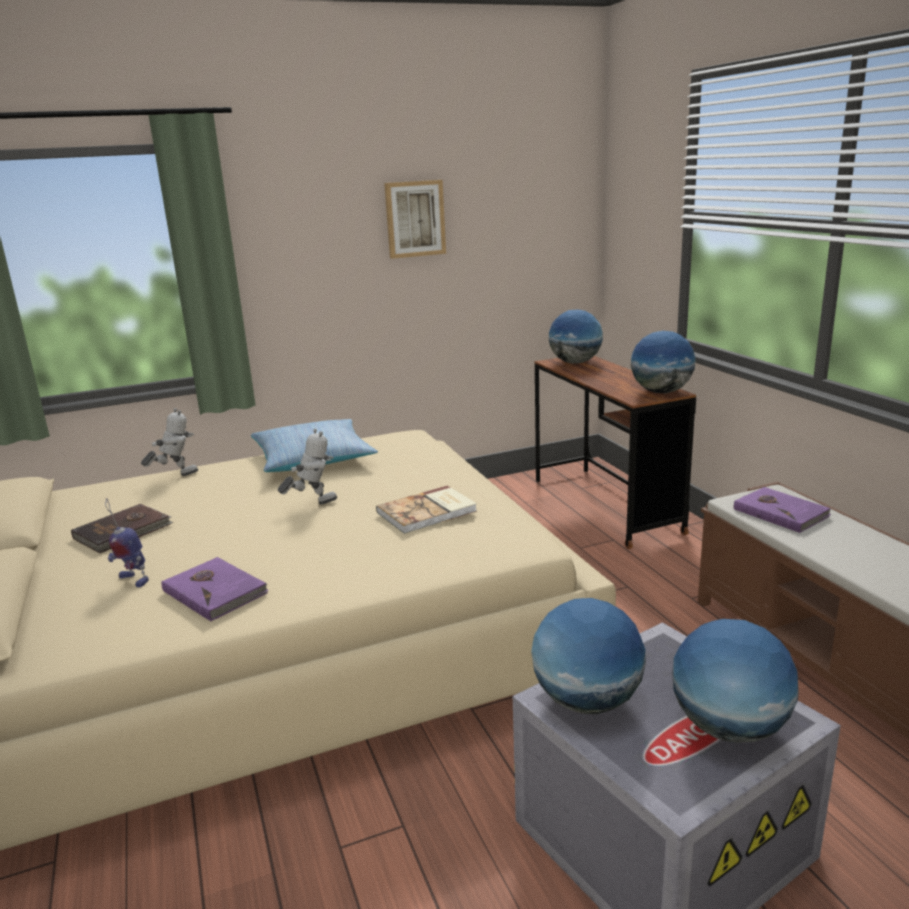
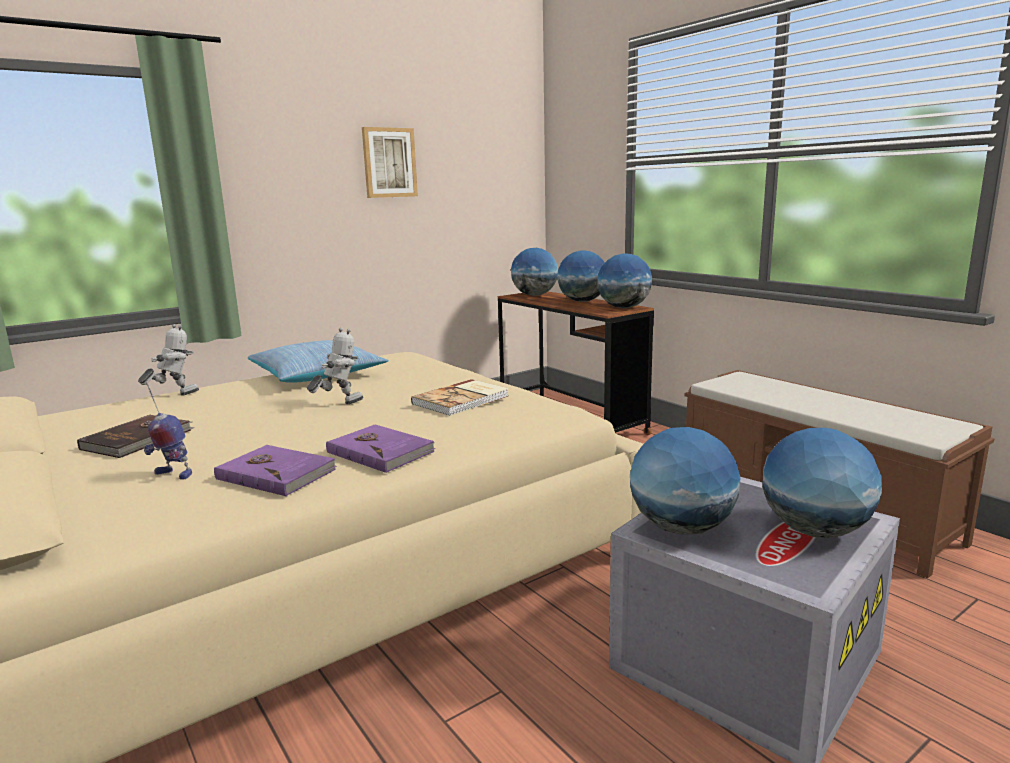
camera: 15 degrees left, 5 degrees down
purple book [734,487,831,533] -> purple book moved to [326,424,436,473]
none -> globe [557,250,605,302]

